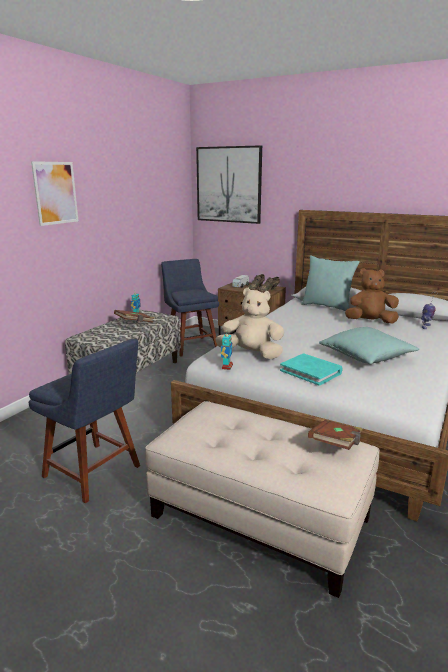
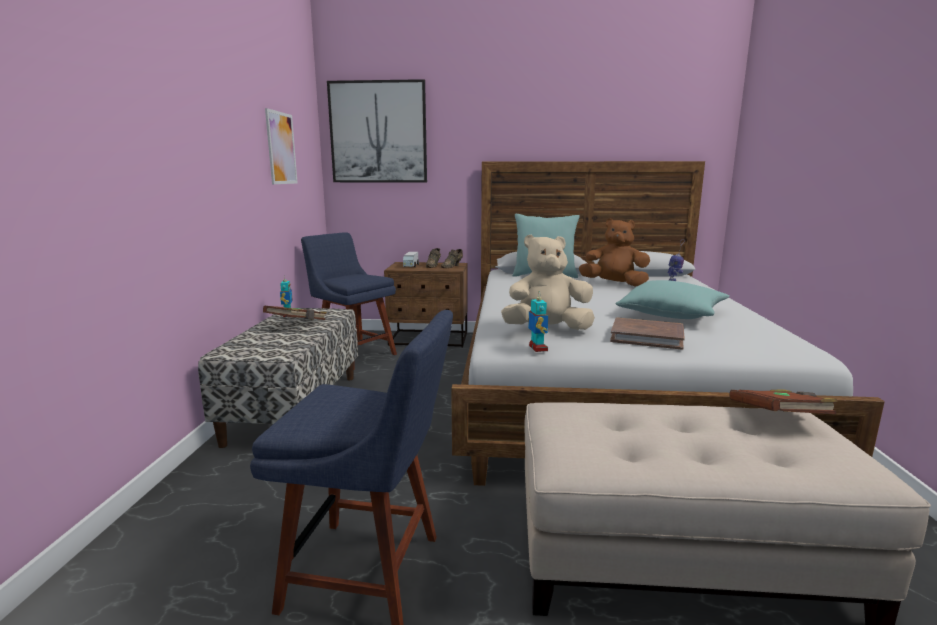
camera: 25 degrees left, 5 degrees down
picture [31,161,78,226] -> picture moved to [265,108,298,184]
turquoise book [280,353,343,386] -> brown book [610,317,685,350]
brown plush toy [345,268,399,324] -> brown plush toy turned 45 degrees clockwise [579,218,650,286]

